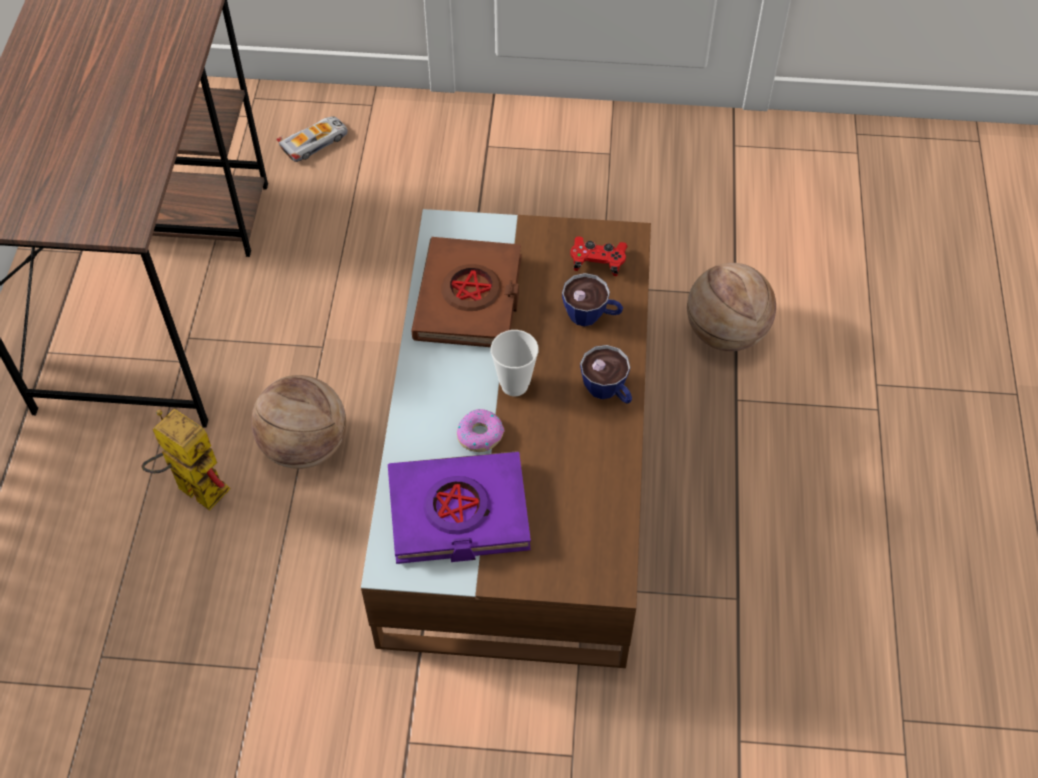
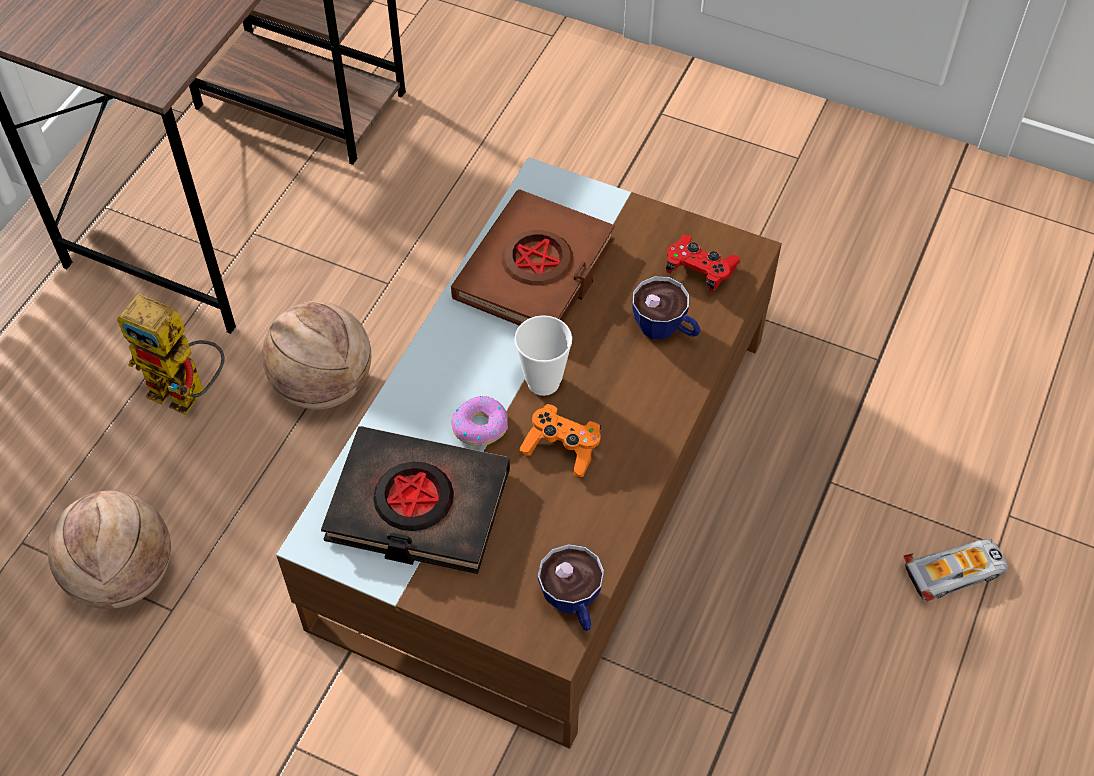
camera: 20 degrees right, 0 degrees up
toy robot [141,409,230,511] -> toy robot turned 150 degrees clockwise [117,294,225,415]
toy car [276,116,348,162] -> toy car moved to [904,540,1008,602]
purple book [388,451,531,564] -> black book [321,426,510,574]
cup [580,345,632,404] -> cup moved to [538,544,604,631]
basketball [687,263,776,351] -> basketball moved to [48,490,171,609]
none -> orange game controller [519,404,601,477]

